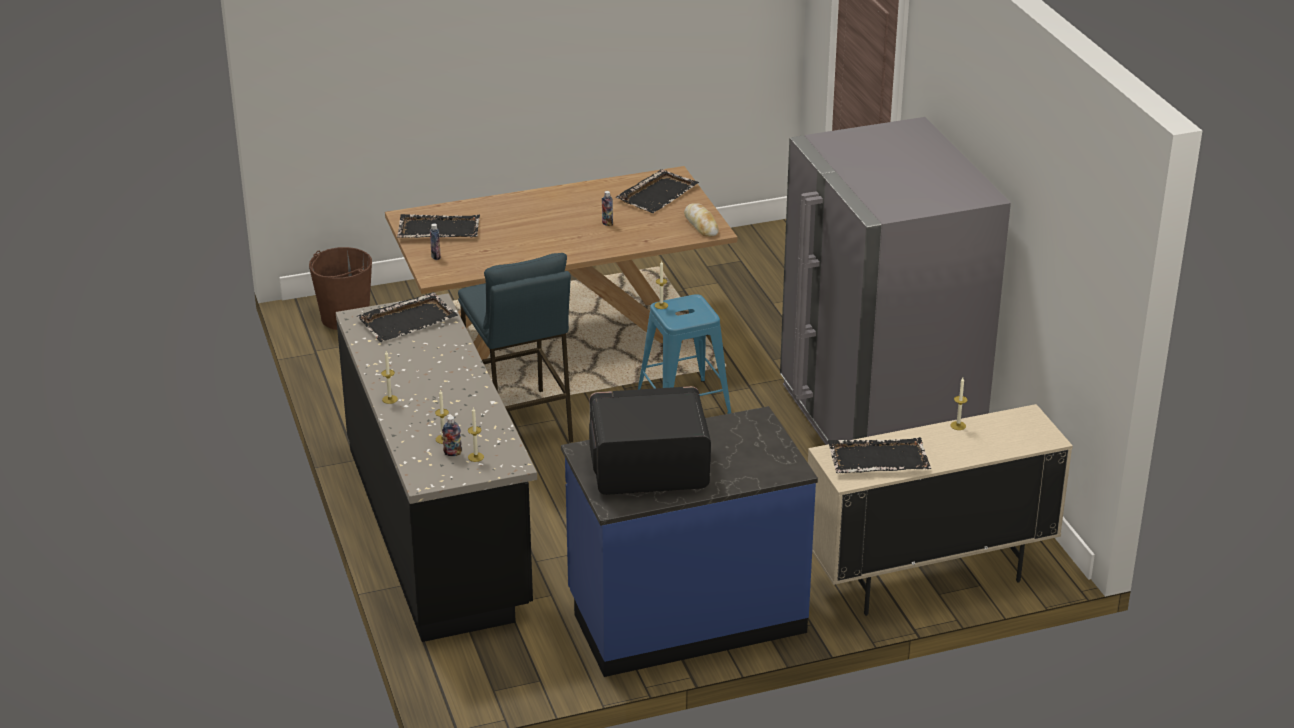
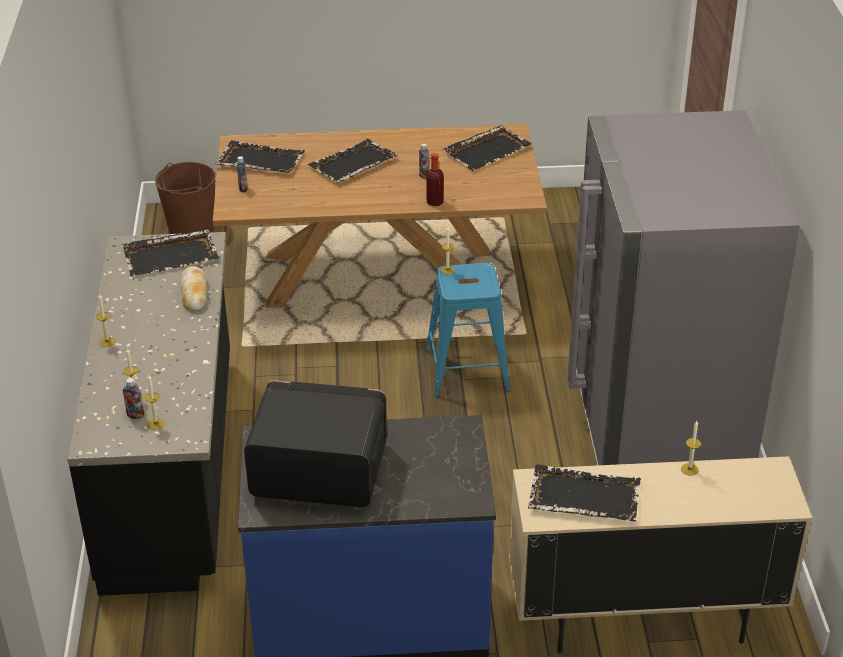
camera: 15 degrees right, 5 degrees up
blue stool [458,253,573,443] -> none
bread [684,203,719,237] -> bread moved to [180,266,207,311]
none -> black tray [308,139,398,183]
none -> bottle [426,153,444,206]

